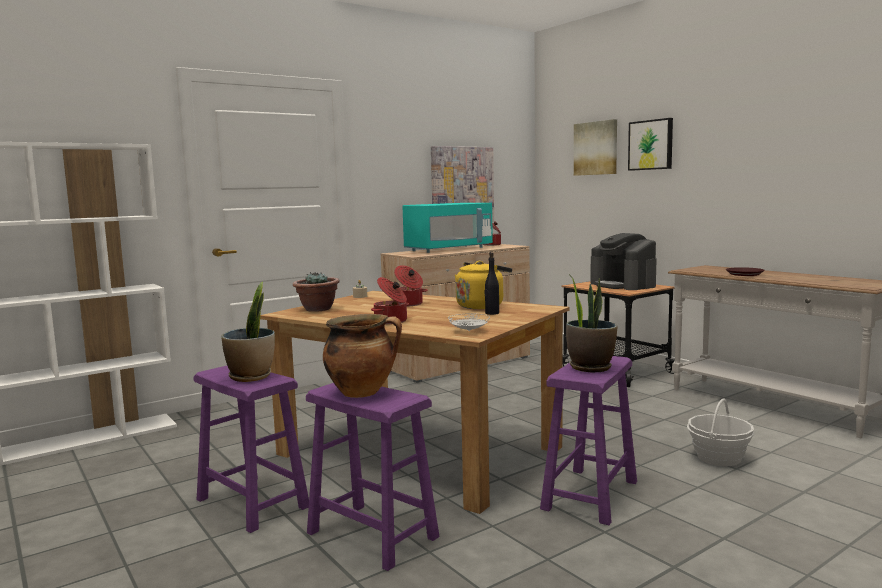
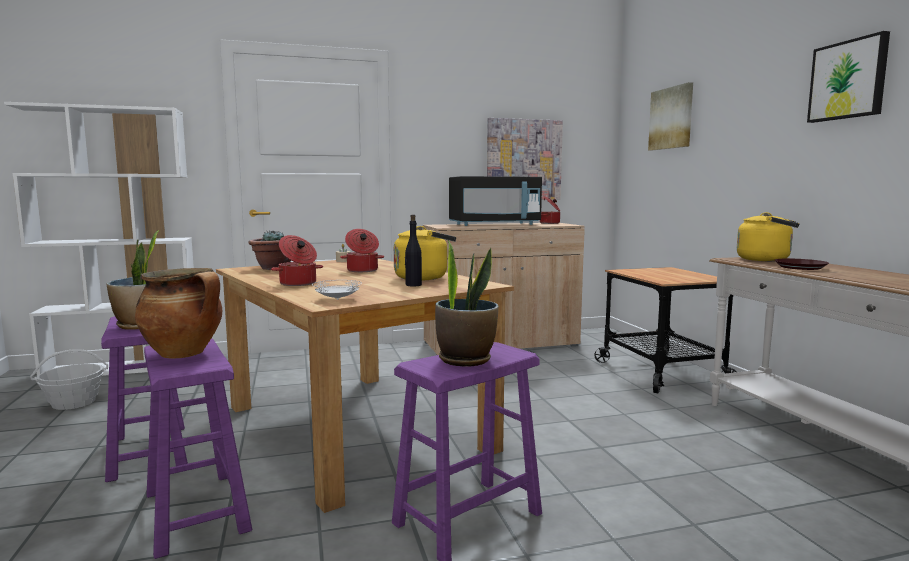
camera: 20 degrees right, 0 degrees up
turquoise microwave [402,203,493,253] -> black microwave [449,176,542,226]
coffee machine [590,233,657,290] -> none
picture [628,118,673,171] -> picture moved to [807,31,890,123]
basket [687,398,754,466] -> basket moved to [30,349,108,410]
none -> yellow kettle [737,212,800,261]

